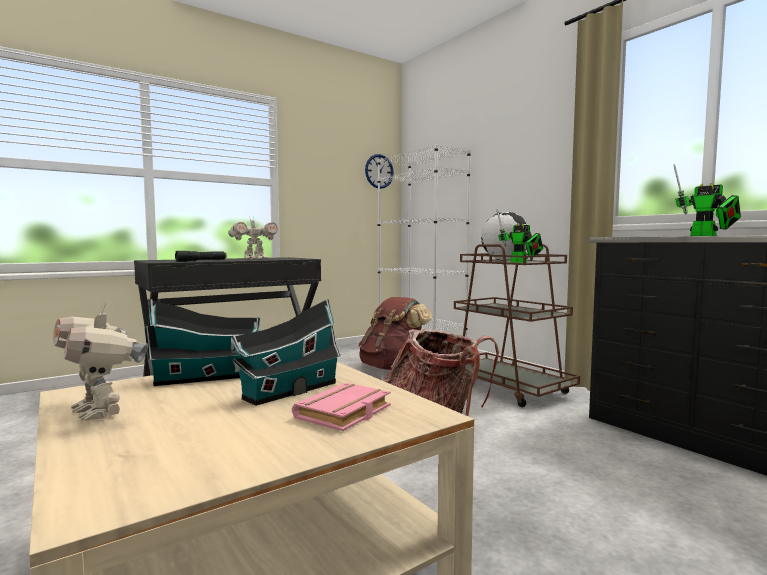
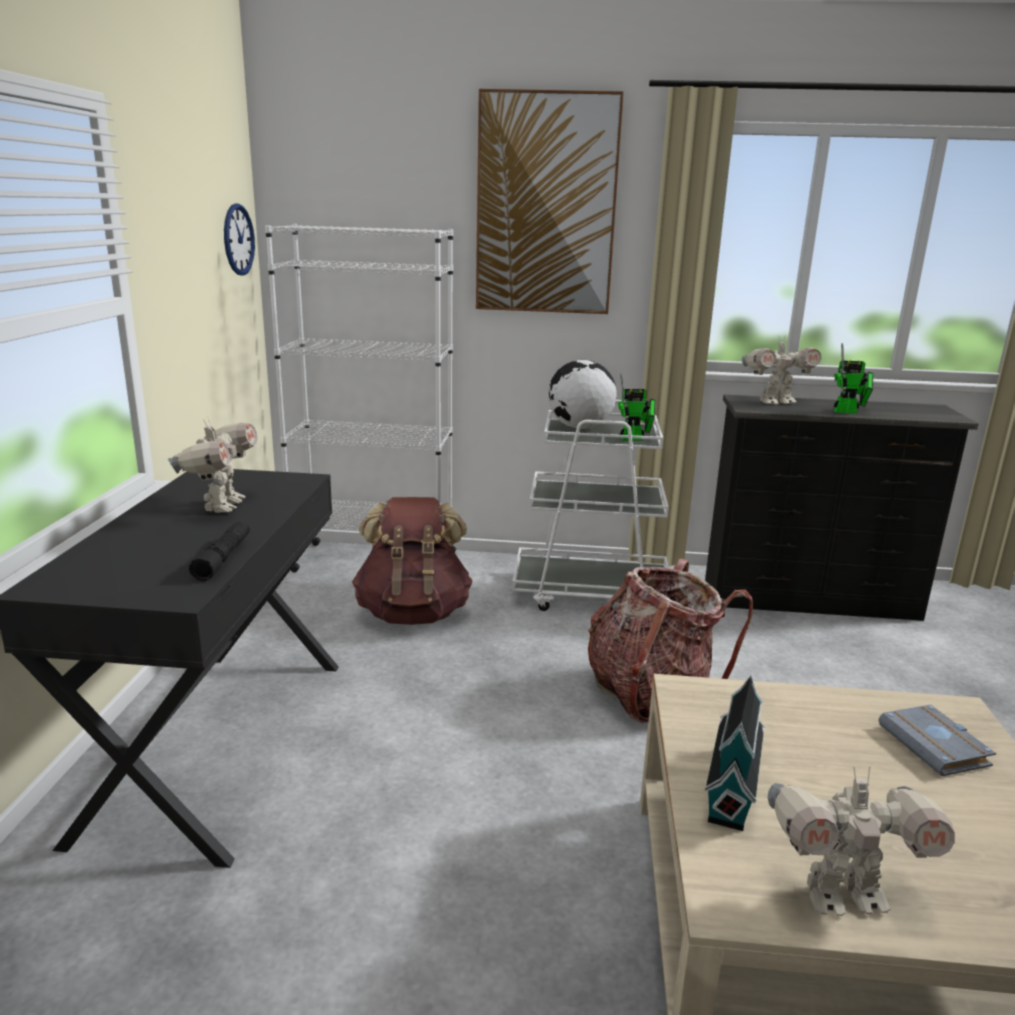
camera: 50 degrees left, 15 degrees up
toy house [231,298,341,406] -> none
pink book [292,383,391,431] -> grey book [878,704,996,776]
brown cart [454,244,580,407] -> white cart [512,400,669,611]
none -> picture [476,89,623,314]
none -> toy robot [742,339,821,404]

